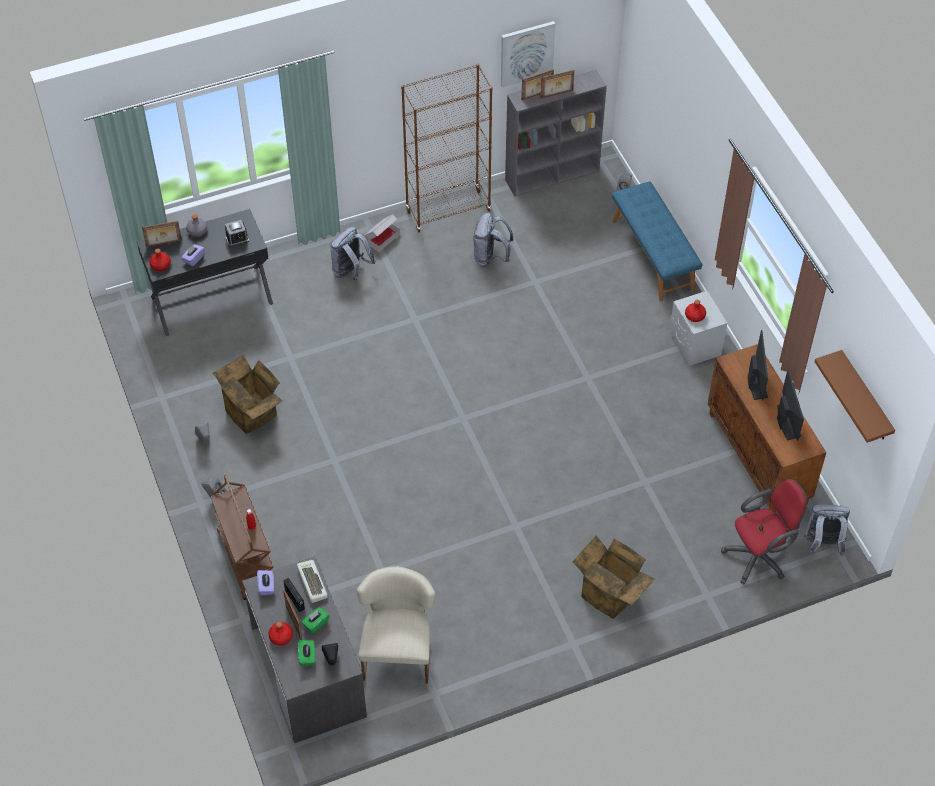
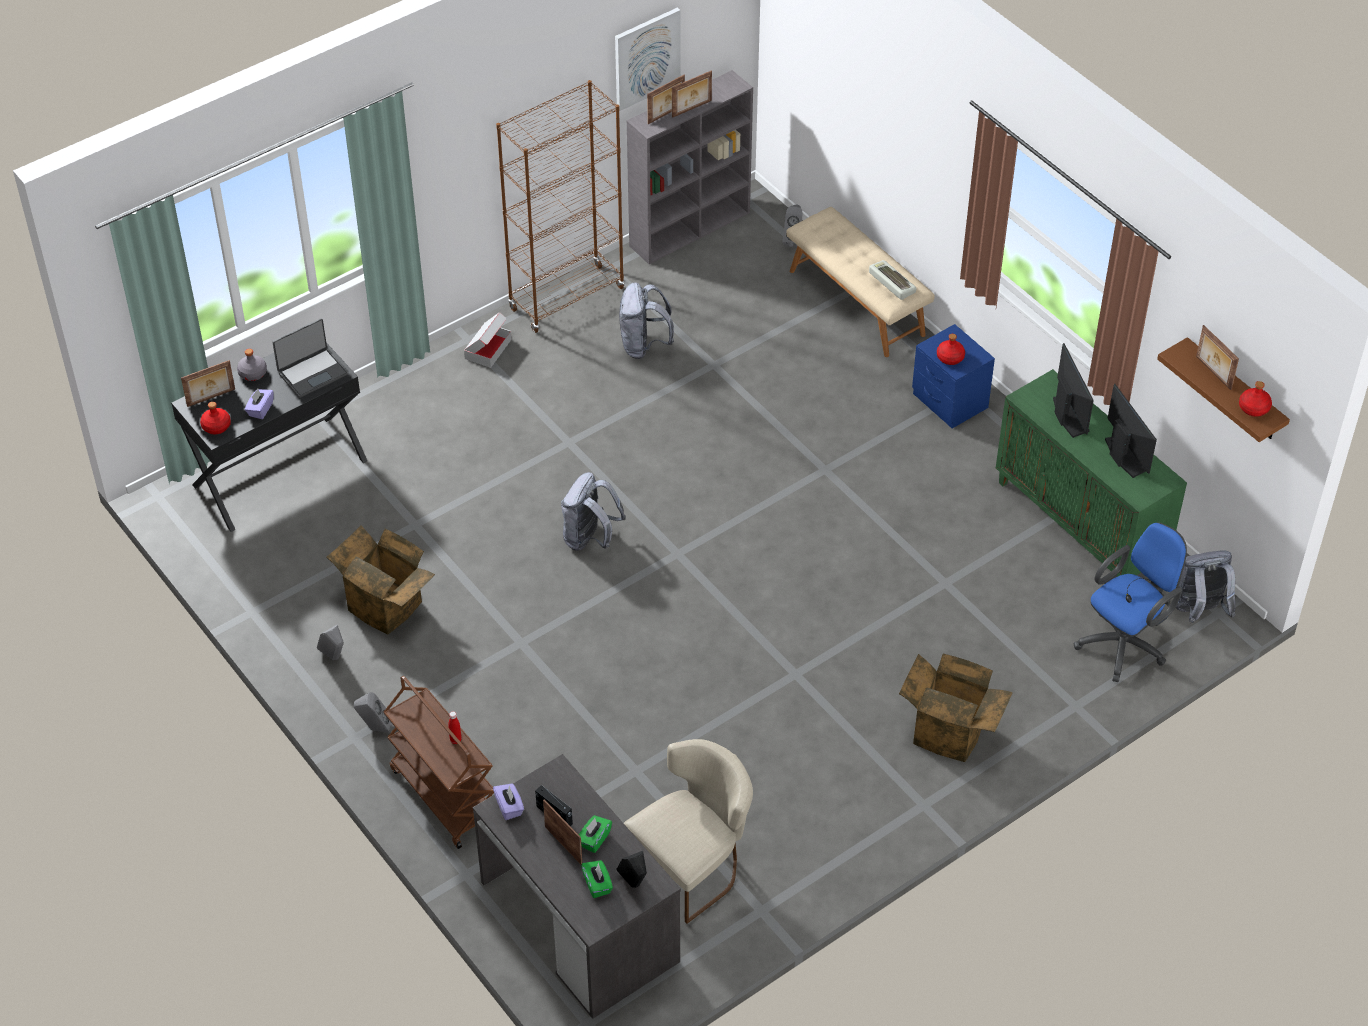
camera: 15 degrees left, 5 degrees down
alarm clock [225,220,249,247] -> laptop [272,318,348,398]
red bottle [268,621,293,646] -> red bottle moved to [1239,381,1272,417]
keyboard [297,560,328,603] -> keyboard moved to [869,260,916,300]
grey backpack [330,227,375,281] -> grey backpack moved to [561,472,626,551]
beige chair [356,566,435,684] -> beige chair turned 60 degrees clockwise [624,739,753,924]
blue bench [612,181,702,302] -> beige bench [786,207,935,357]
grey nightstand [670,291,727,366] -> blue nightstand [912,324,995,428]
brown cabinet [708,344,827,513] -> green cabinet [996,369,1187,577]
red office chair [721,479,807,584] -> blue office chair [1074,522,1187,682]
none -> picture frame [1196,325,1239,390]

